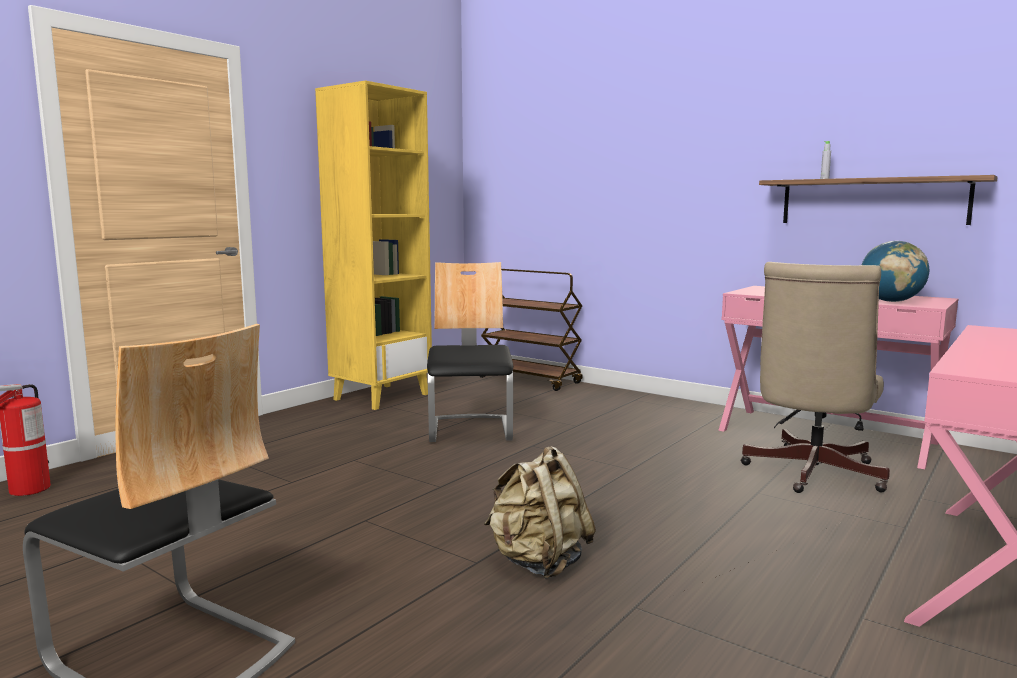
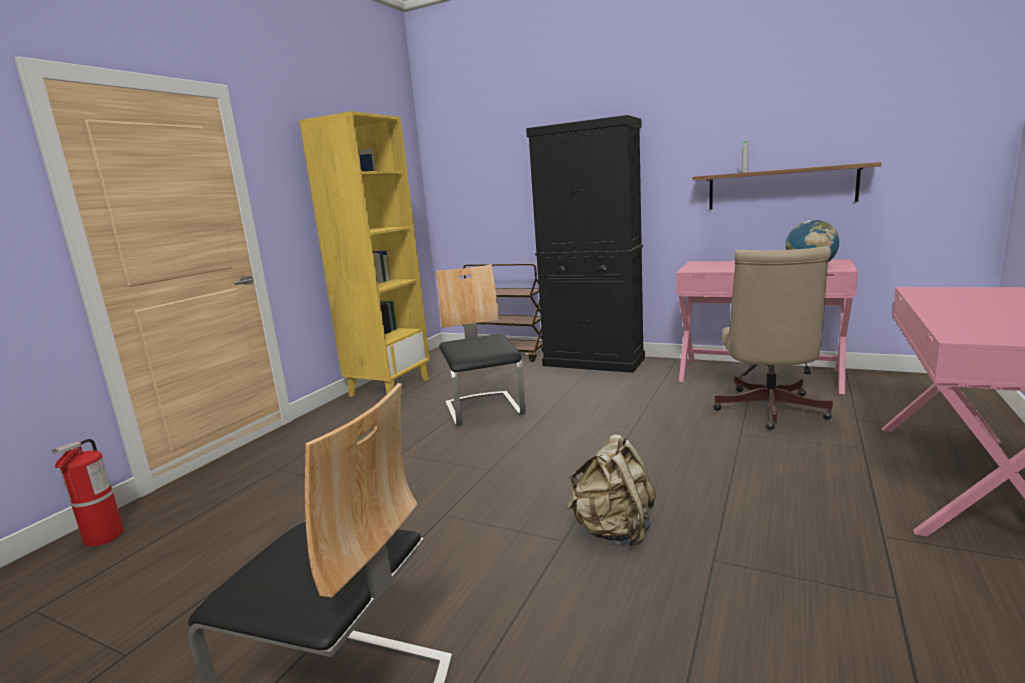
camera: 10 degrees left, 5 degrees up
none -> black cabinet [526,115,645,373]

